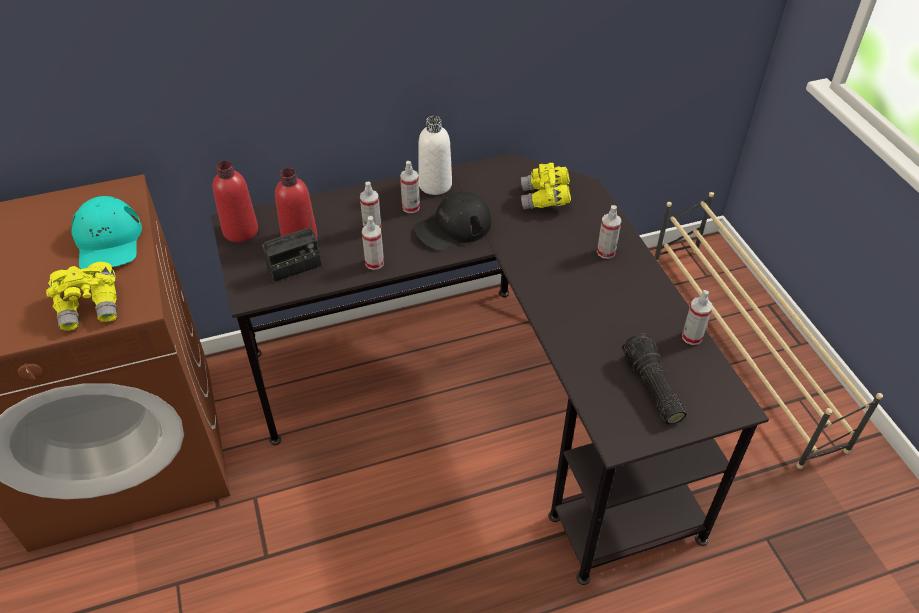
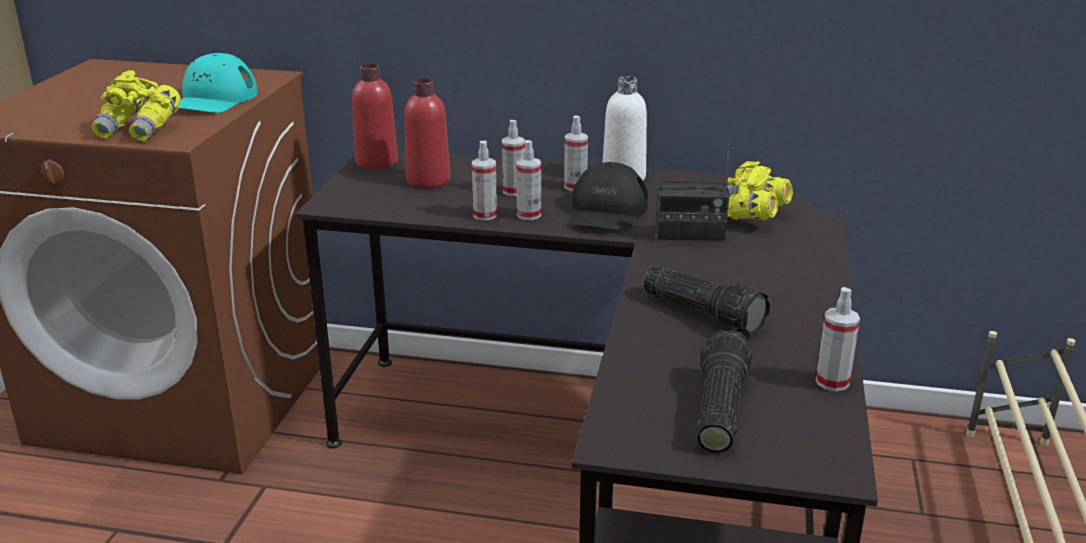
camera: 30 degrees right, 20 degrees down
radio [262,207,322,283] -> radio moved to [655,143,730,242]
black cap [413,191,492,250] -> black cap turned 75 degrees counterclockwise [568,162,649,230]
spray bottle [597,205,622,259] -> spray bottle moved to [516,140,541,220]
none -> flashlight [644,266,771,335]

